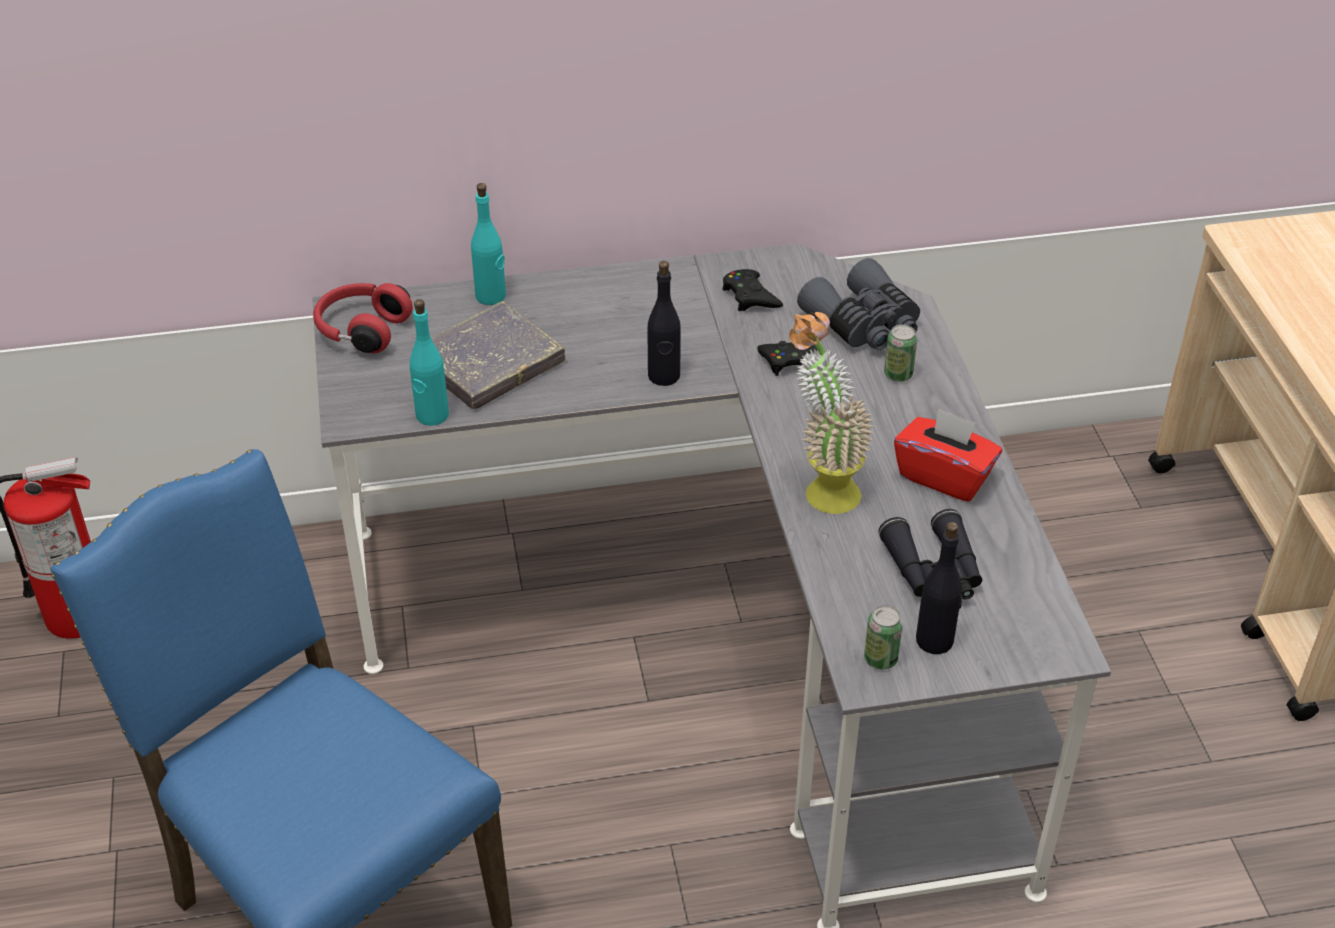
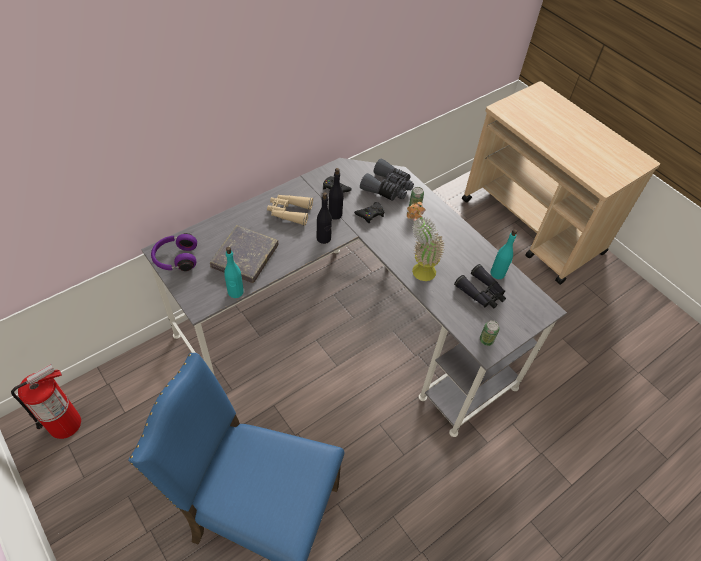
camera: 30 degrees left, 10 degrees up
red headphones [313,283,413,353] -> purple headphones [151,233,197,271]
turquoise bottle [471,183,506,305] -> turquoise bottle moved to [491,229,517,279]
red tissue box [894,408,1002,502] -> none
black bottle [916,522,962,654] -> black bottle moved to [329,168,344,220]
none -> beige binoculars [267,194,313,226]

